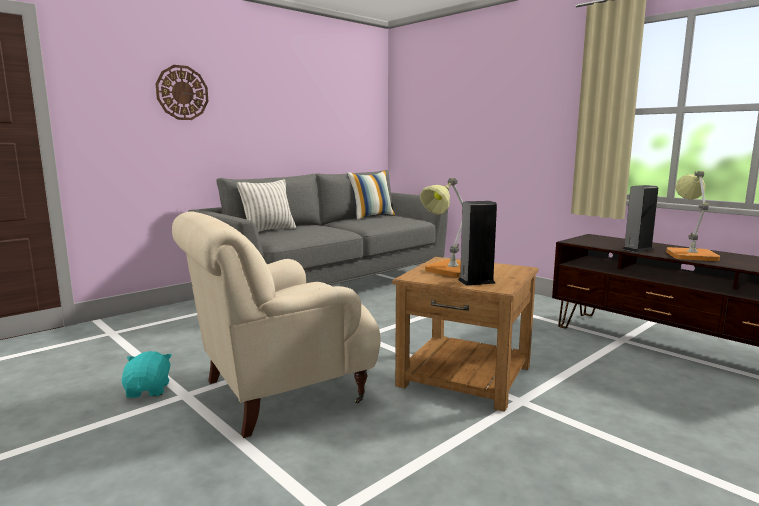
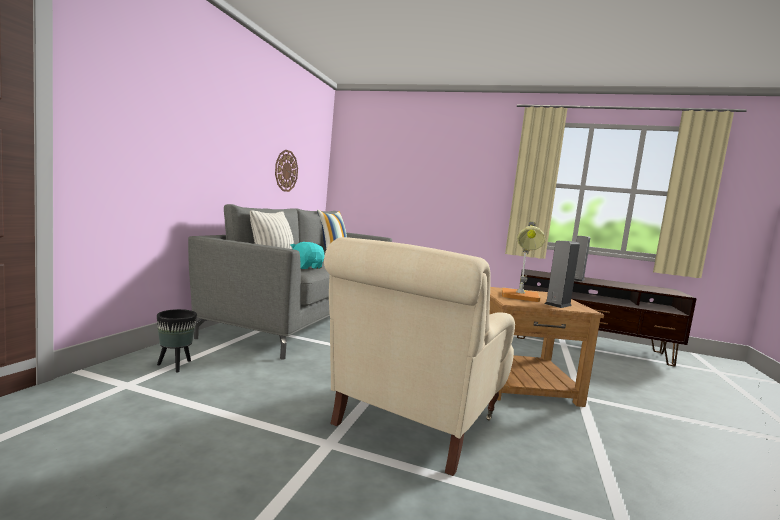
camera: 30 degrees left, 5 degrees down
turquoise plush toy [122,351,172,398] -> turquoise plush toy moved to [290,242,324,269]
wall clock [156,65,208,120] -> wall clock moved to [275,150,298,192]
table lamp [666,171,720,261] -> none
none -> black planter [157,309,197,373]

